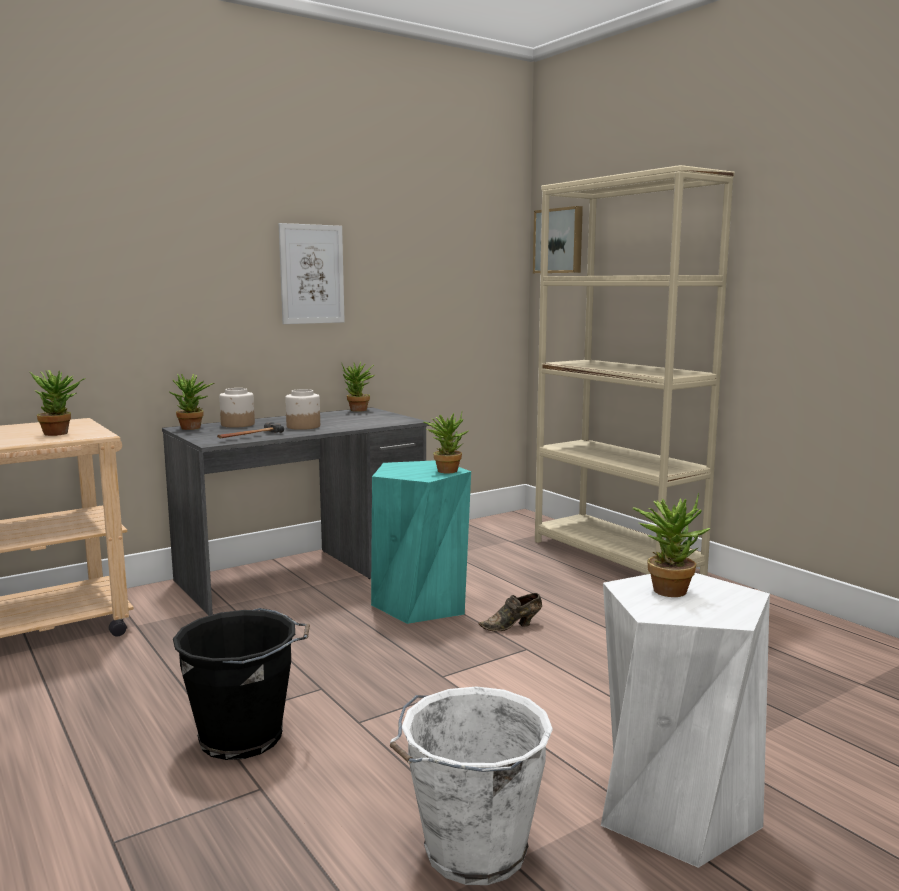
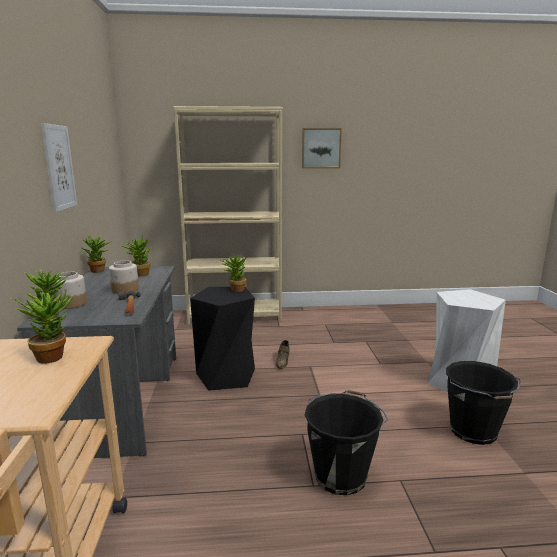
camera: 60 degrees left, 5 degrees up
turquoise stool [371,460,471,624] -> black stool [190,287,255,391]
white bucket [390,686,553,885] -> black bucket [446,361,521,445]
picture [533,206,583,273] -> picture moved to [302,128,342,169]
potted plant [632,493,711,597] -> potted plant moved to [121,235,152,276]

